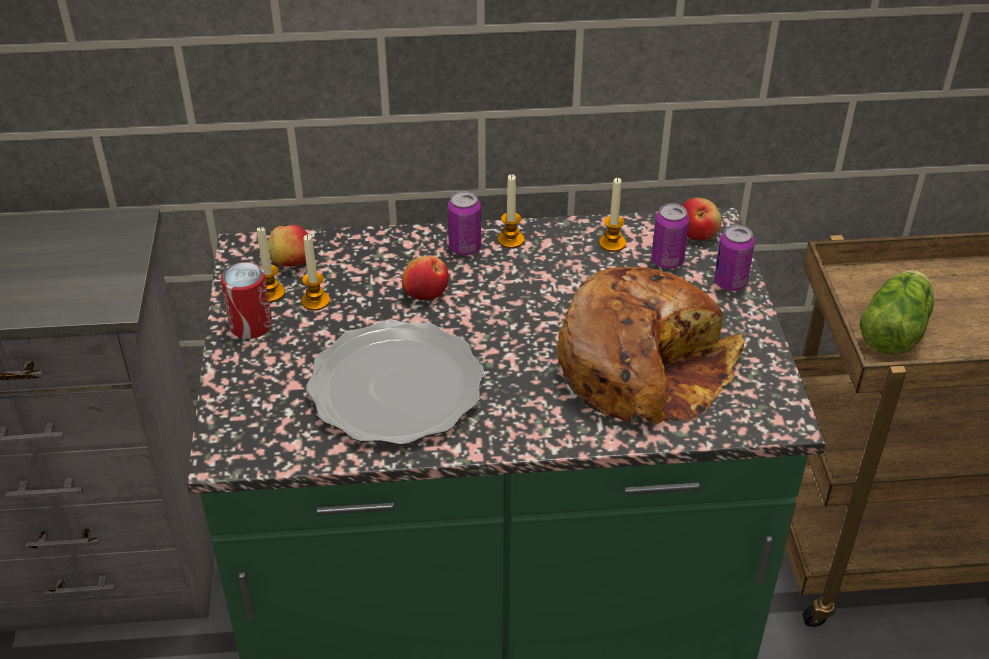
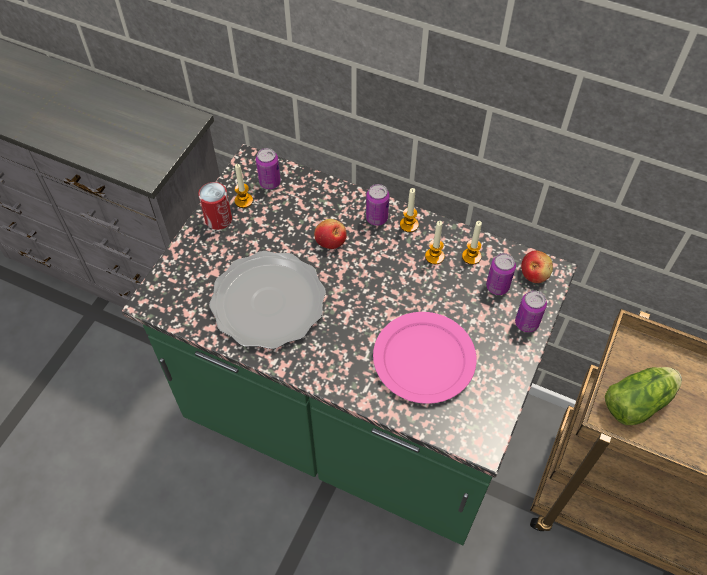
camera: 30 degrees right, 15 degrees up
apple [268,225,308,266] -> can [256,148,281,189]
candle [301,234,330,311] -> candle moved to [425,221,444,264]
bread [557,267,744,424] -> pink plate [373,312,477,404]

